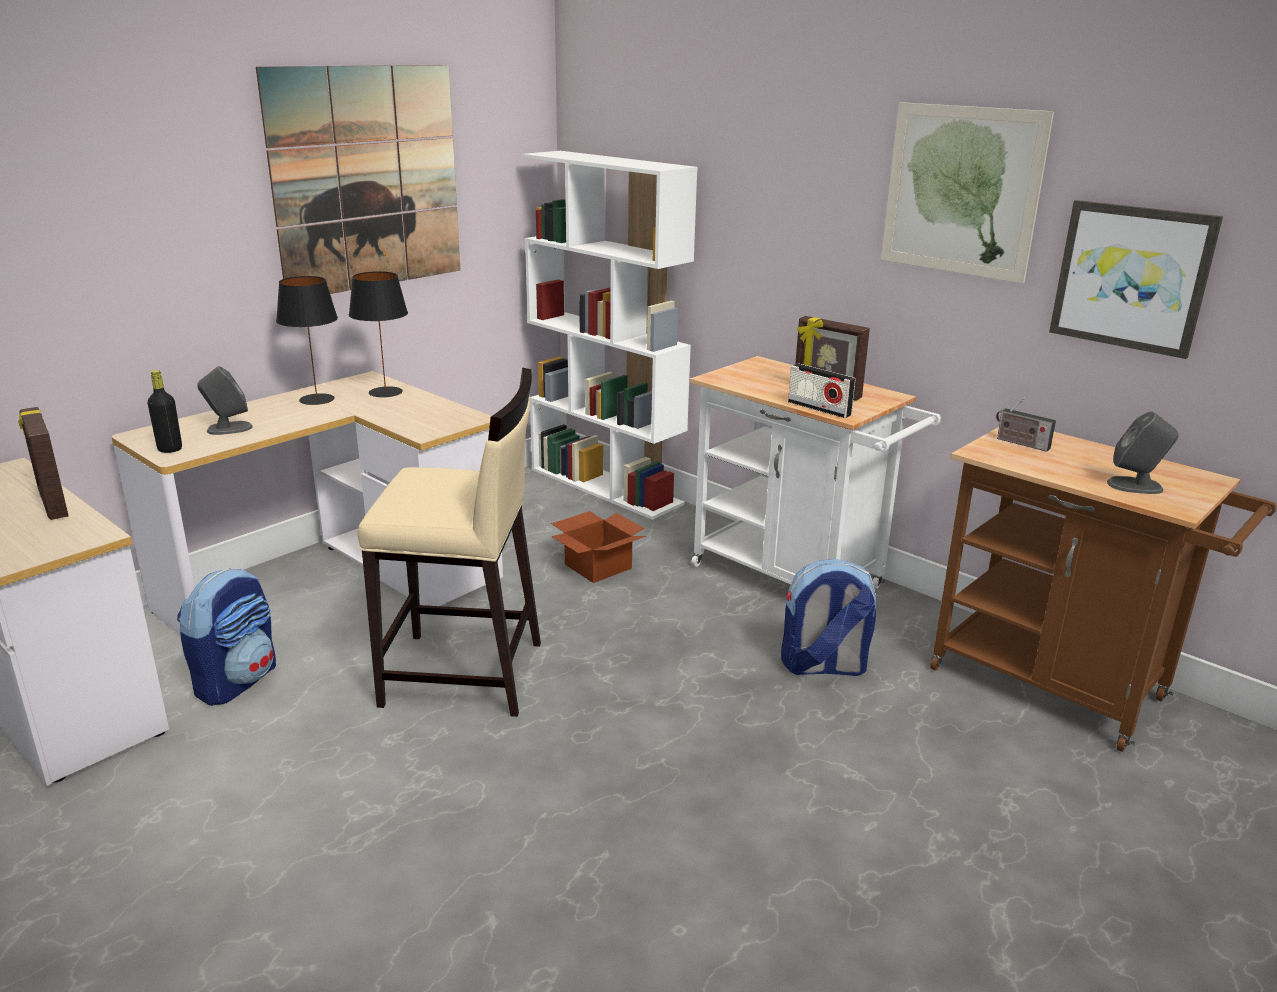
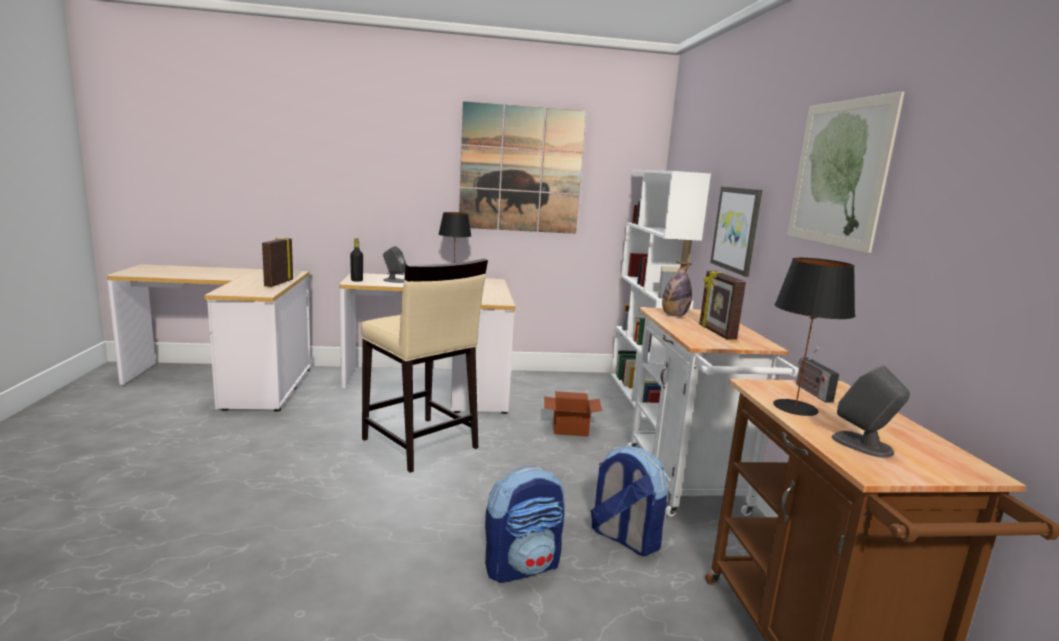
camera: 40 degrees right, 10 degrees down
backpack [177,568,276,706] -> backpack moved to [485,467,565,583]
black table lamp [349,271,408,398] -> black table lamp moved to [773,258,855,416]
radio [788,363,856,418] -> none
picture [1049,200,1223,359] -> picture moved to [710,186,762,277]
none -> bottle [662,261,692,316]

